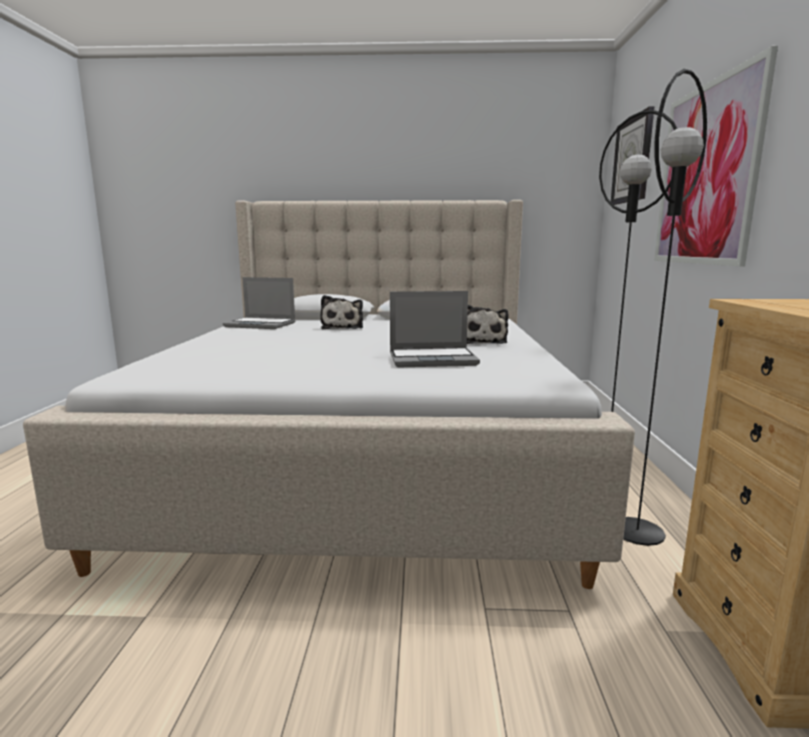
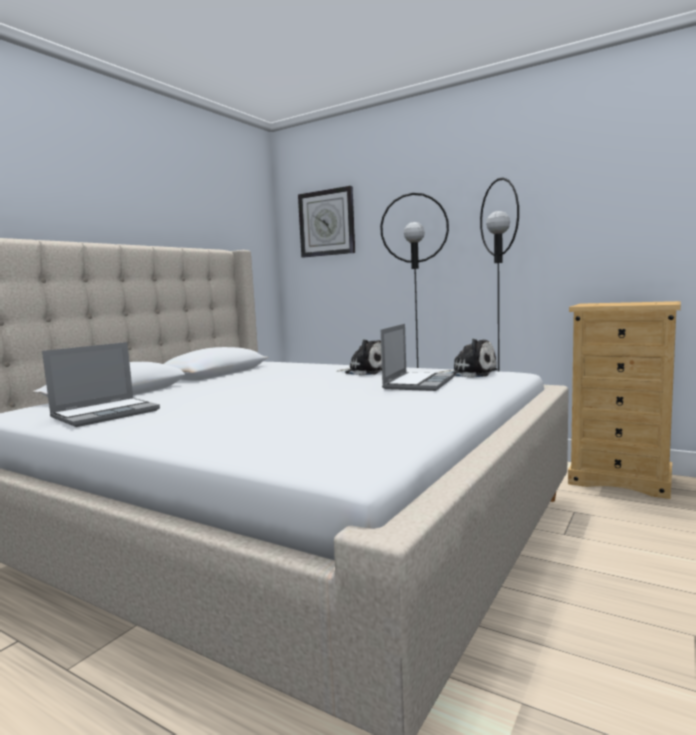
camera: 60 degrees left, 5 degrees down
plush toy [320,295,363,329] -> plush toy moved to [437,339,498,378]
picture [654,46,778,266] -> none

